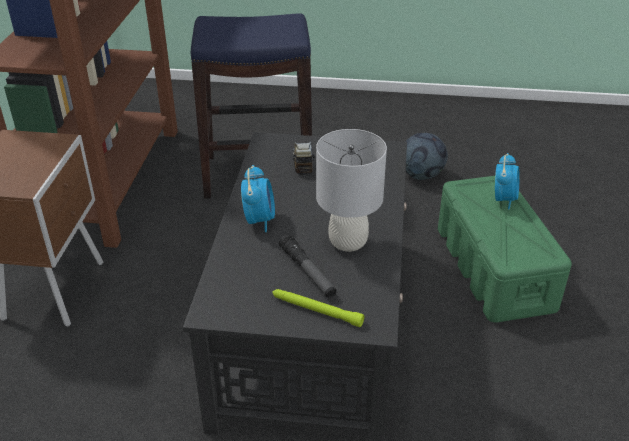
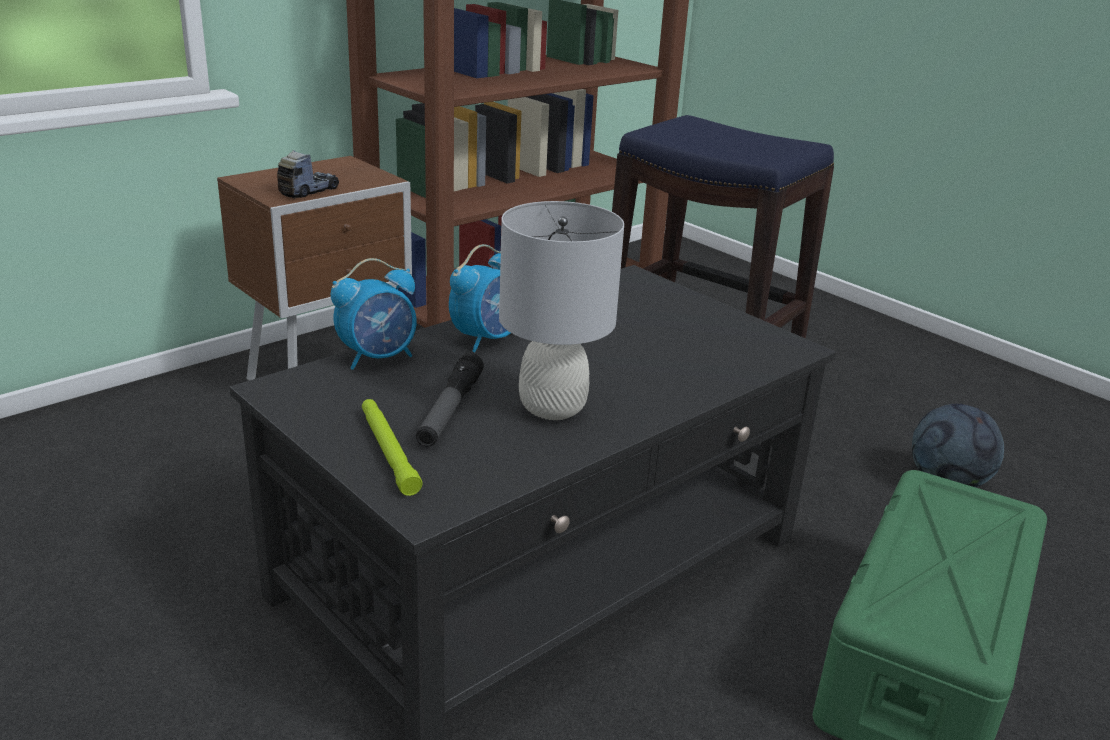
camera: 40 degrees right, 10 degrees down
toy truck [293,142,315,175] -> toy truck moved to [277,150,339,199]
alarm clock [495,153,520,210] -> alarm clock moved to [331,258,416,370]

